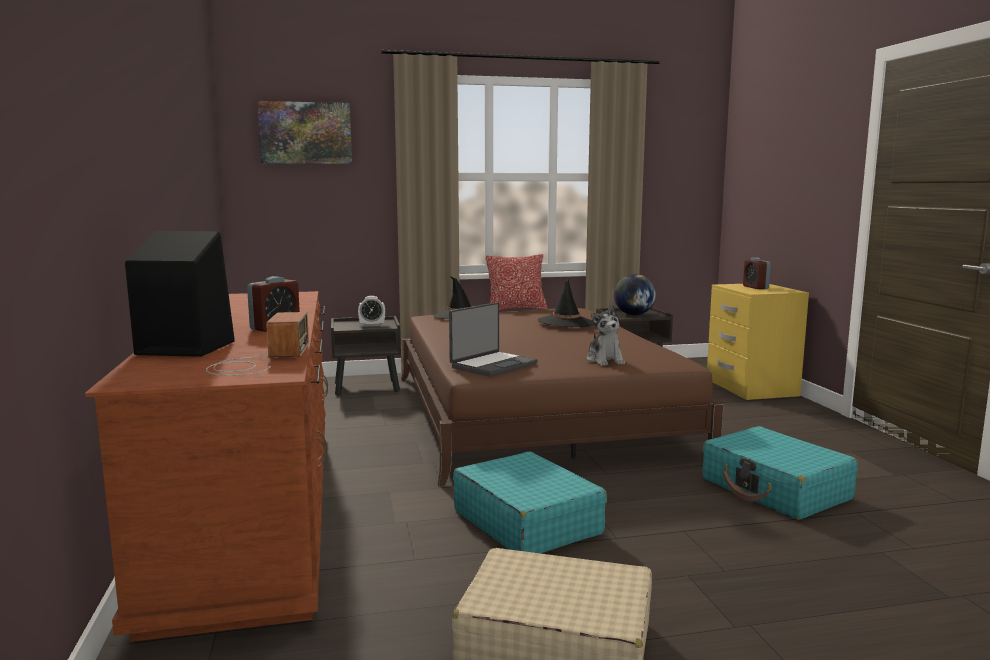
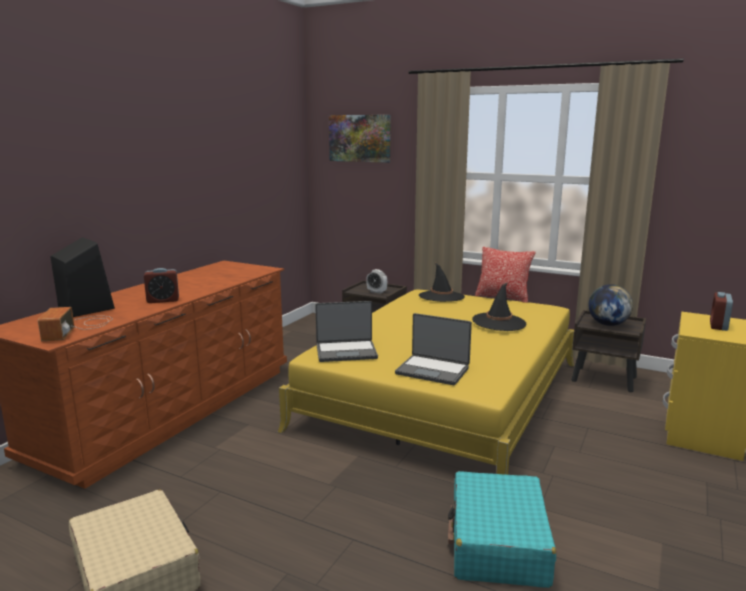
camera: 40 degrees right, 5 degrees up
radio [206,312,309,376] -> radio turned 135 degrees clockwise [38,307,112,341]
brown bed [401,308,723,487] -> yellow bed [278,290,574,475]
turquoise suitcase [453,451,607,554] -> none
plush toy [586,305,625,366] -> laptop [395,313,472,385]

